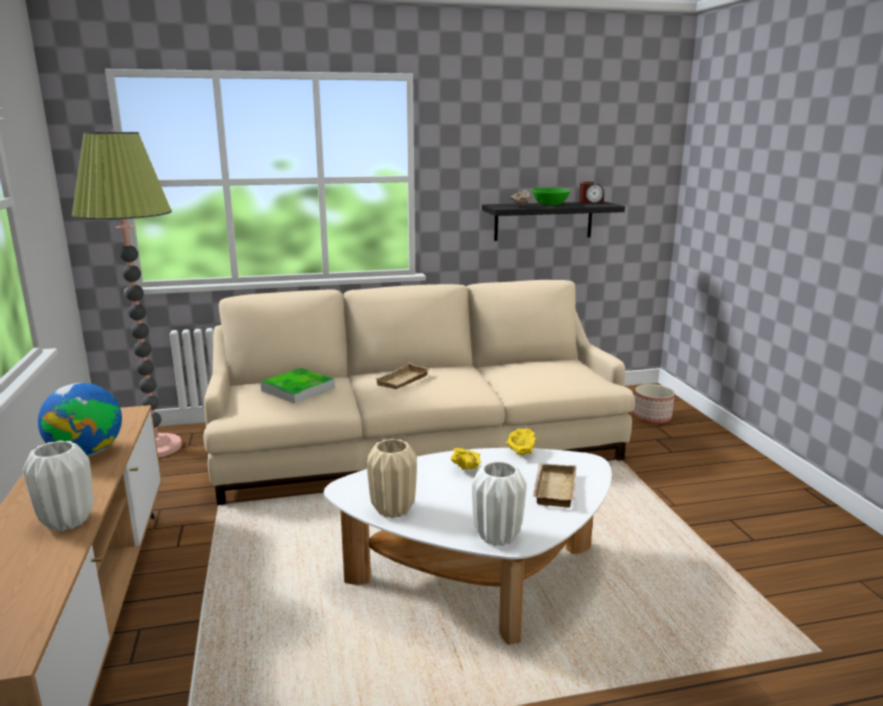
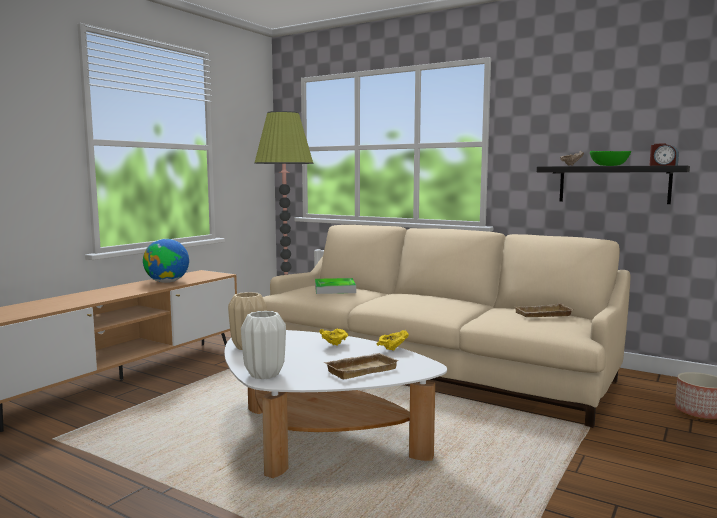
camera: 45 degrees right, 10 degrees down
white vase [23,441,94,531] -> none
beige tray [375,363,430,389] -> beige tray moved to [515,303,574,317]

